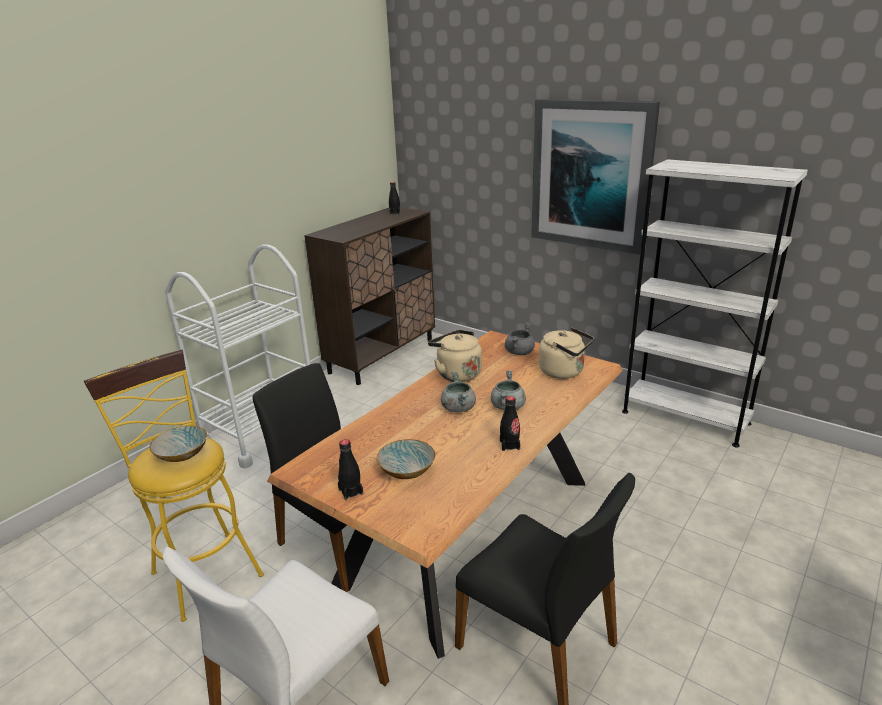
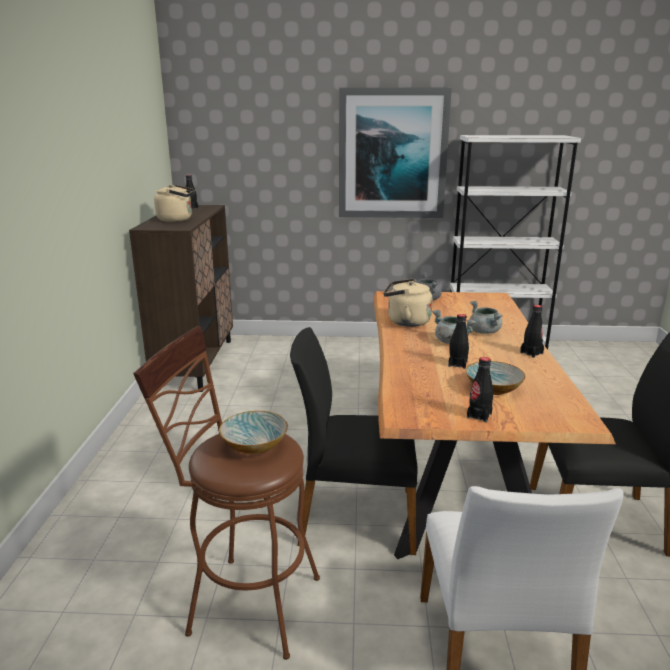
camera: 35 degrees left, 5 degrees down
yellow stool [84,349,264,622] -> brown stool [133,326,320,660]
white cart [165,245,310,469] -> none
beige kettle [539,328,594,379] -> beige kettle moved to [154,185,195,222]
none -> black bottle [448,314,469,369]

